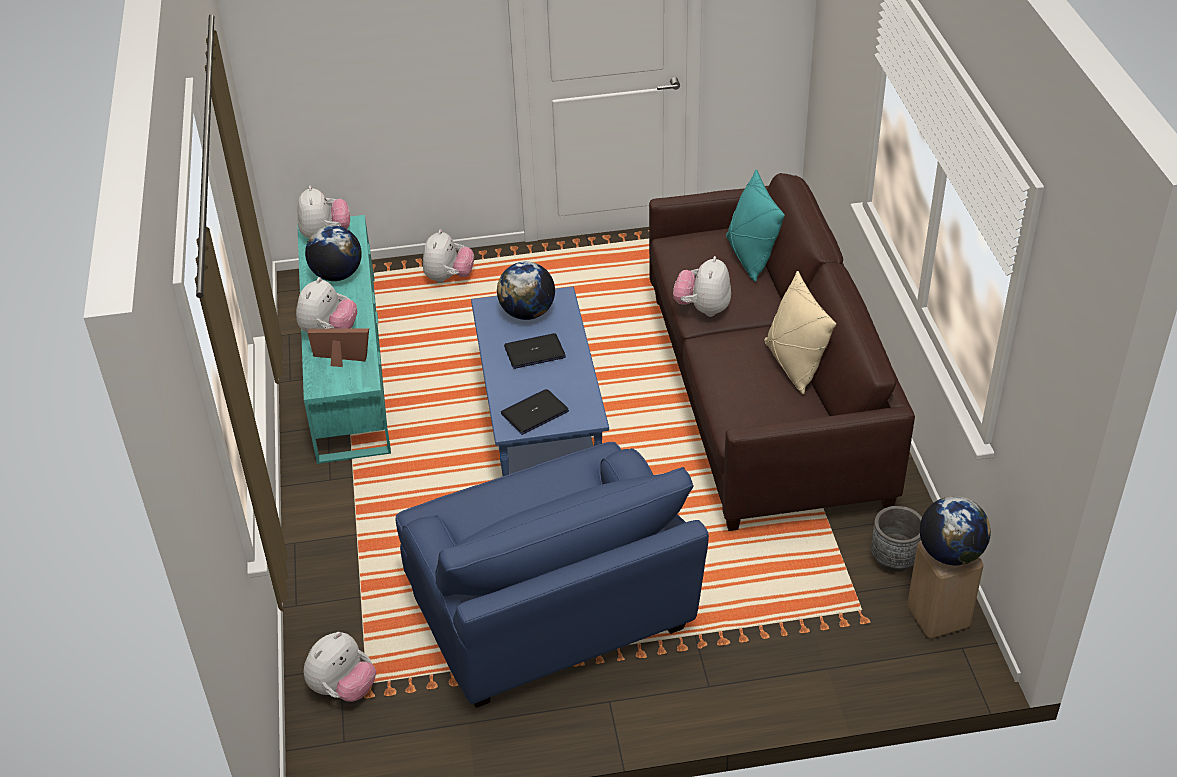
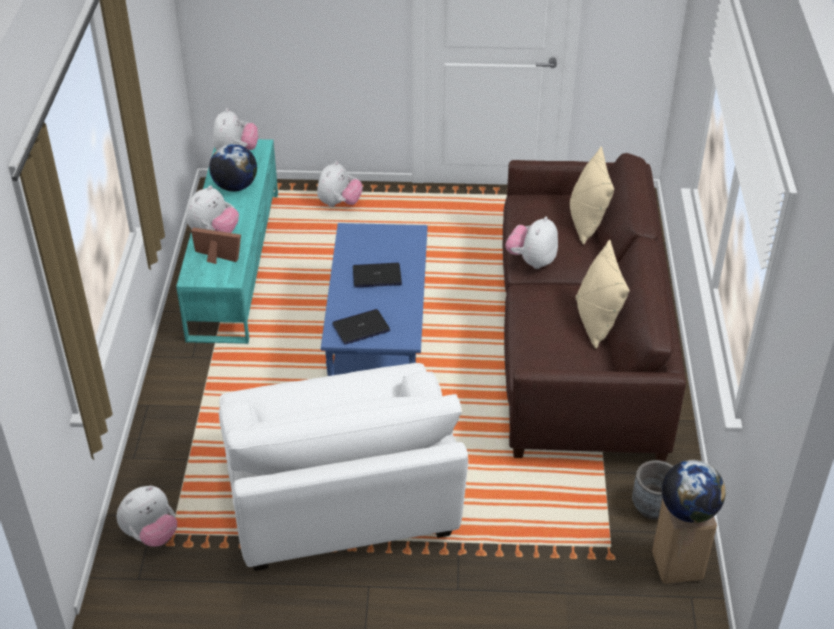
camera: 10 degrees right, 0 degrees up
blue armchair [395,442,709,708] -> white armchair [219,363,468,571]
globe [497,261,555,320] -> none
turquoise pillow [726,169,785,282] -> beige pillow [570,146,614,245]

